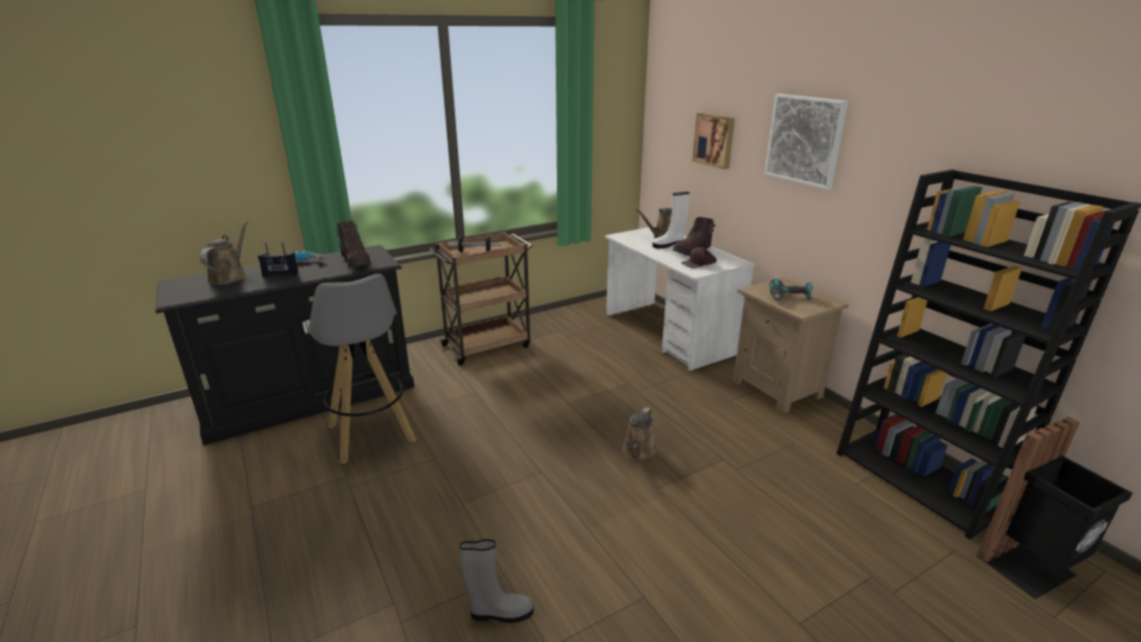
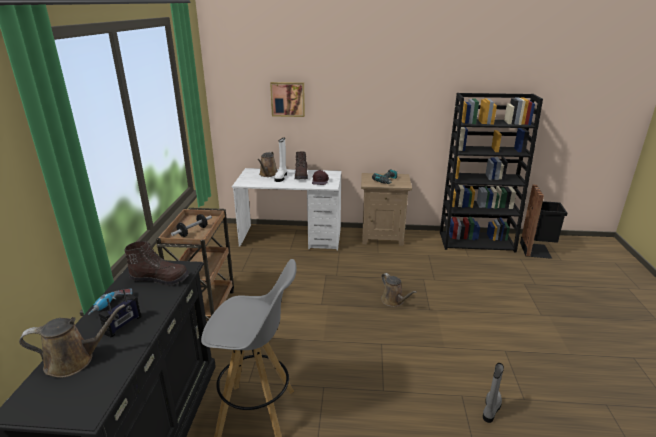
camera: 55 degrees left, 0 degrees up
brown watering can [200,221,248,285] -> brown watering can turned 120 degrees clockwise [19,304,125,378]
picture [764,94,848,190] -> none

